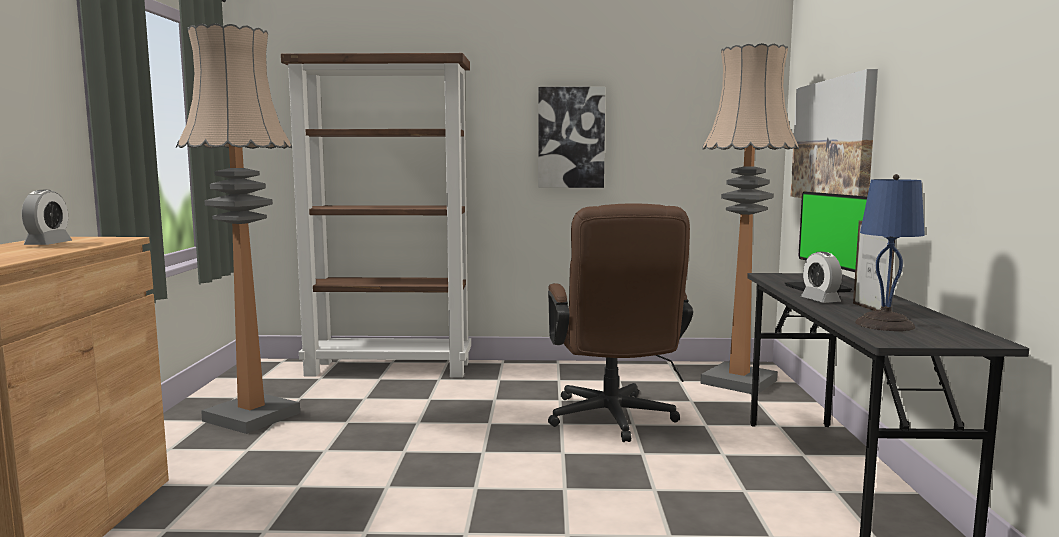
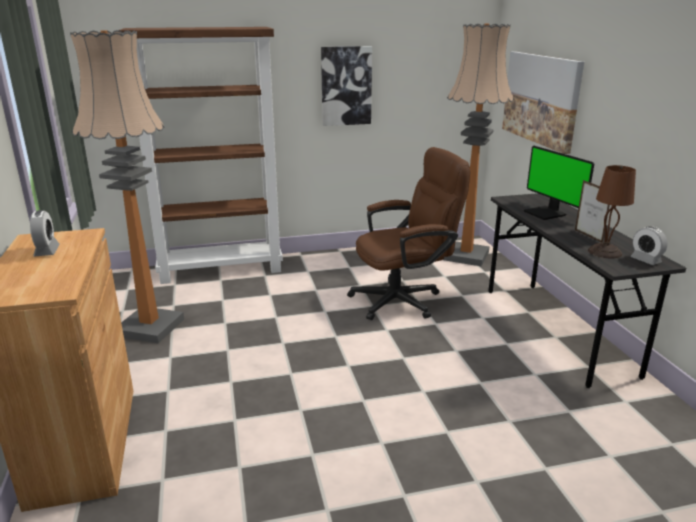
camera: 15 degrees left, 15 degrees up
brown office chair [548,203,693,442] -> brown office chair turned 90 degrees counterclockwise [347,147,470,320]
alarm clock [801,252,842,303] -> alarm clock moved to [630,226,667,265]
blue table lamp [855,174,925,331] -> brown table lamp [588,165,636,258]

